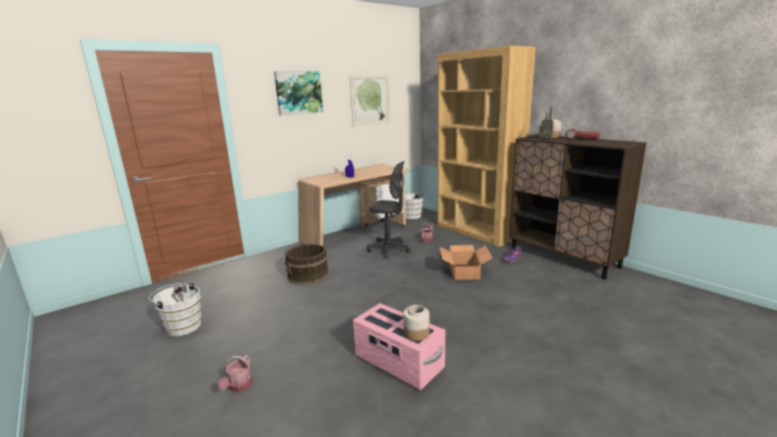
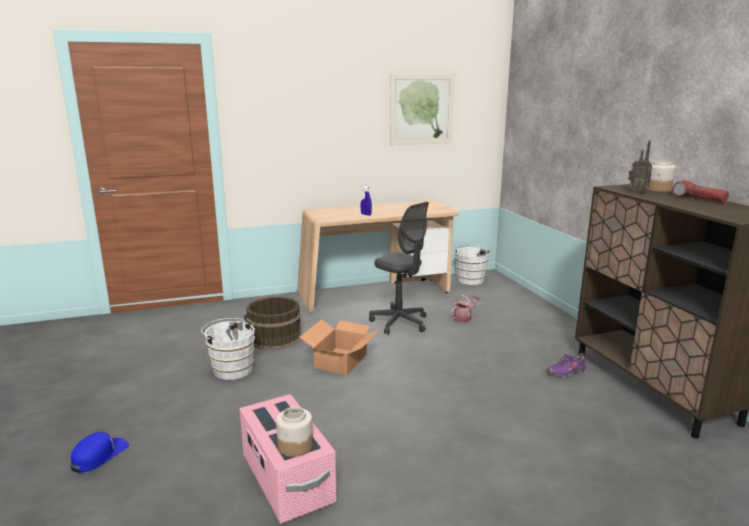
camera: 20 degrees right, 0 degrees up
white bucket [149,283,201,336] -> white bucket moved to [201,318,255,380]
watering can [218,355,253,392] -> blue cap [71,432,129,473]
picture [274,71,323,116] -> none
brown bookcase [437,46,536,247] -> none
cardboard box [440,245,492,280] -> cardboard box moved to [299,319,380,375]

